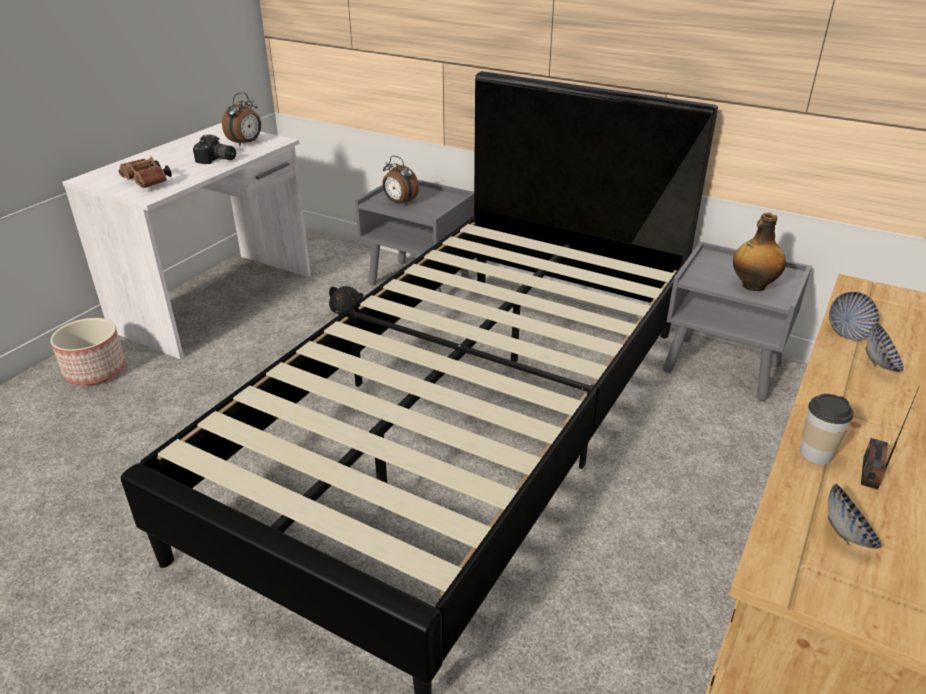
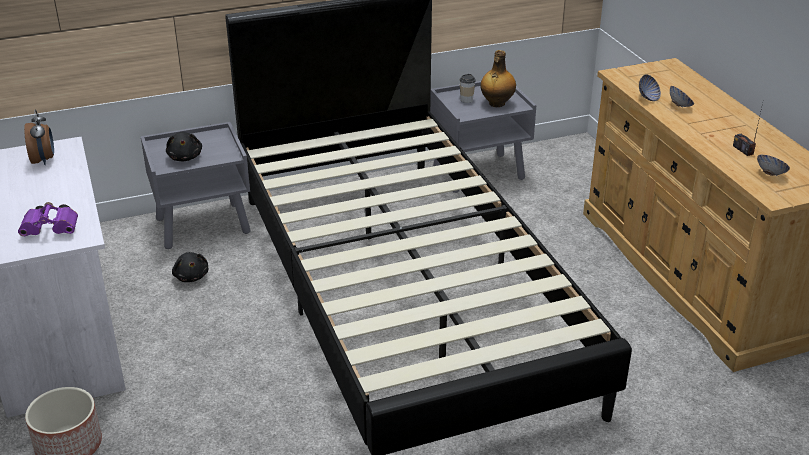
camera: 50 degrees left, 0 degrees up
brown binoculars [119,157,172,188] -> purple binoculars [18,202,78,236]
camera [193,134,236,164] -> none
alarm clock [382,156,419,205] -> black plush toy [166,132,202,161]
cup [800,394,853,465] -> cup moved to [460,74,476,103]

